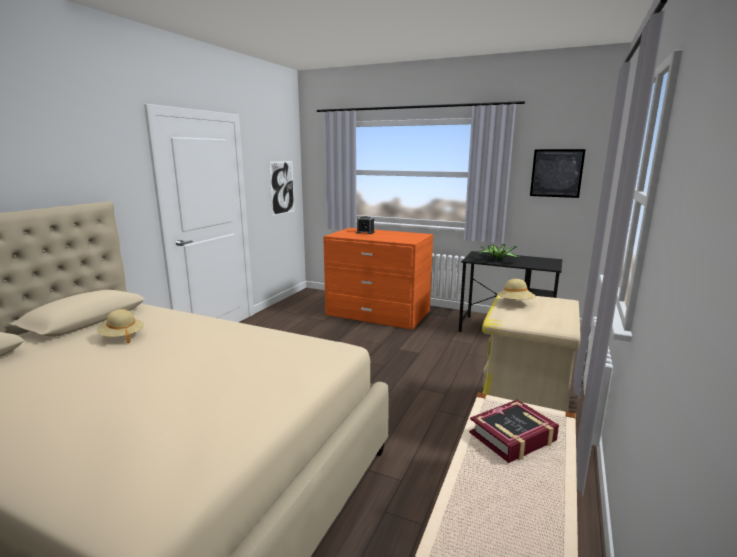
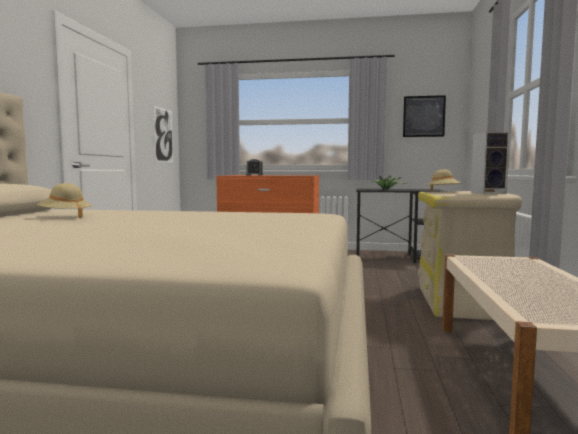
camera: 15 degrees left, 10 degrees down
book [469,400,559,463] -> none
none -> speaker [471,132,510,194]

